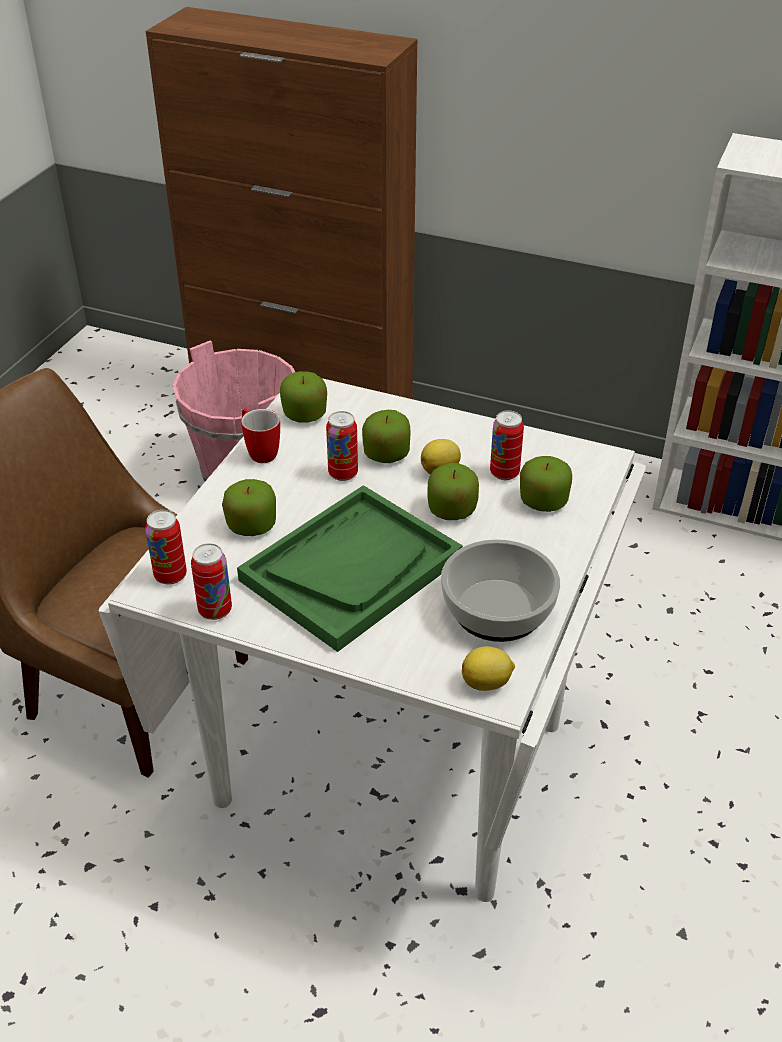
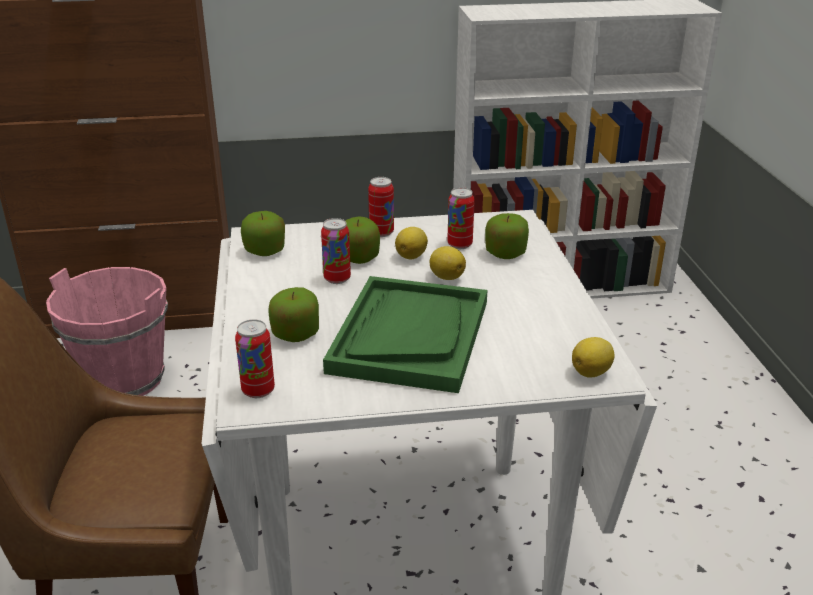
camera: 30 degrees left, 10 degrees down
can [191,543,232,620] -> can moved to [368,177,394,237]
mug [241,409,280,463] -> none
apple [427,463,479,520] -> lemon [430,246,466,280]
bowl [441,539,560,642] -> none

